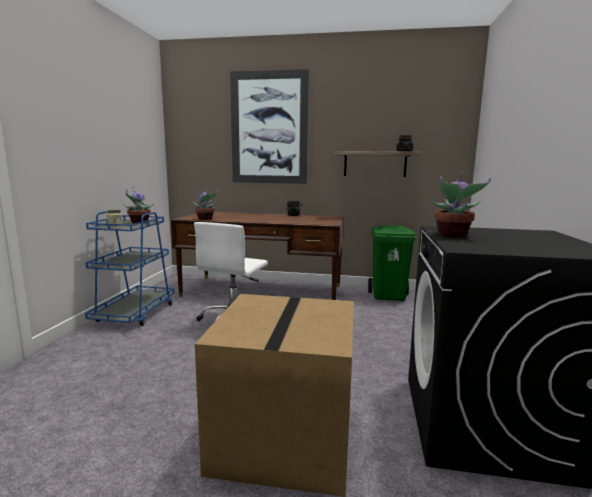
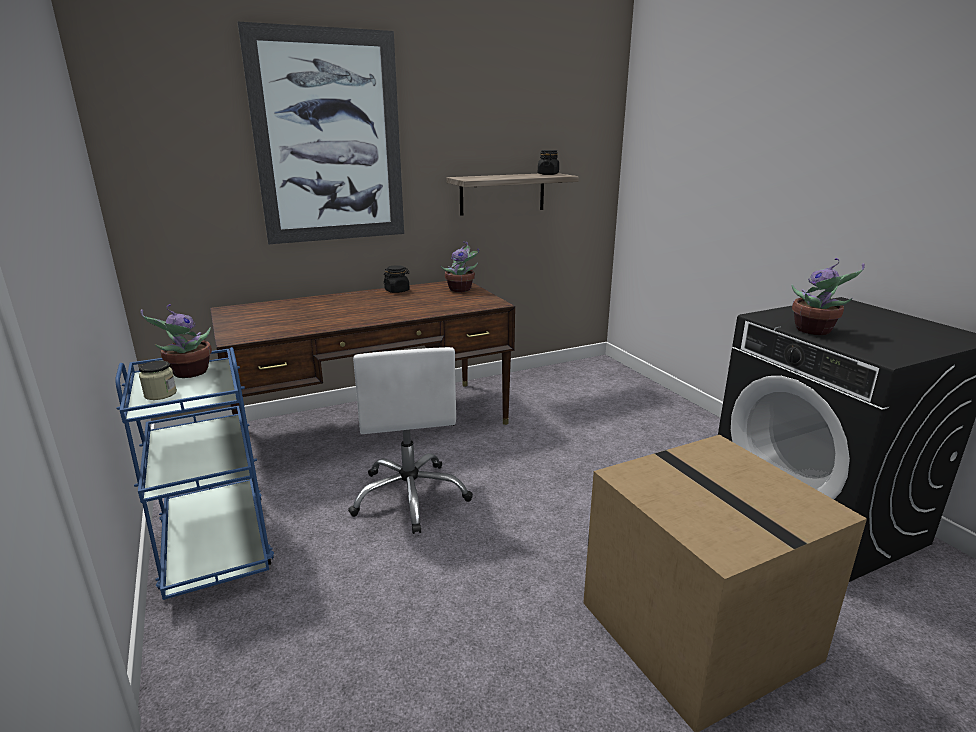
camera: 35 degrees left, 10 degrees up
potted plant [193,189,218,220] -> potted plant moved to [440,241,479,292]
green trash can [368,225,416,301] -> none

